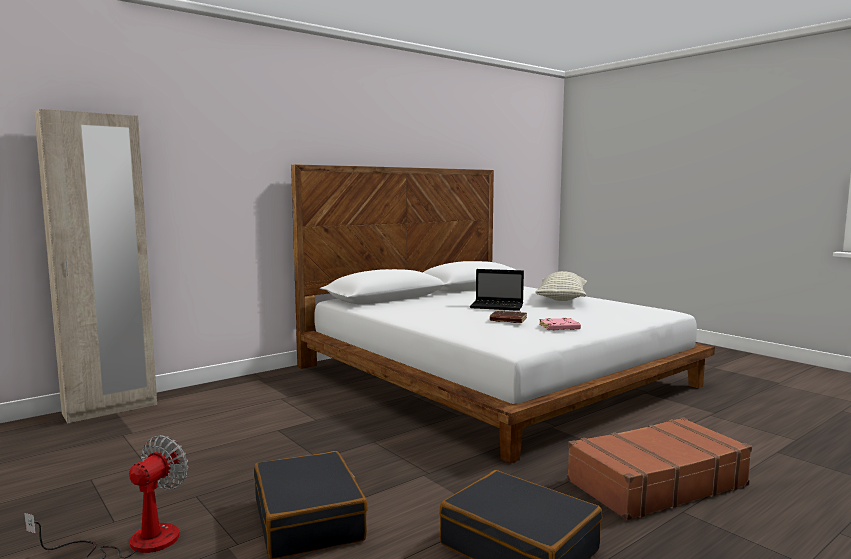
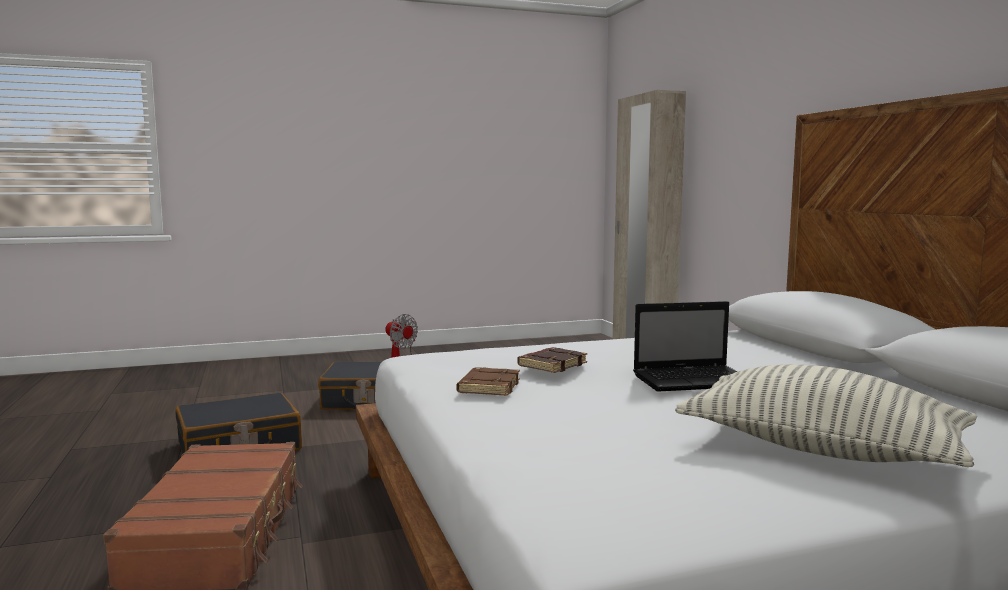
camera: 110 degrees right, 0 degrees up
laptop [470,269,524,311] -> laptop turned 135 degrees counterclockwise [633,301,738,392]
pink book [539,318,581,330] -> brown book [457,367,520,396]

